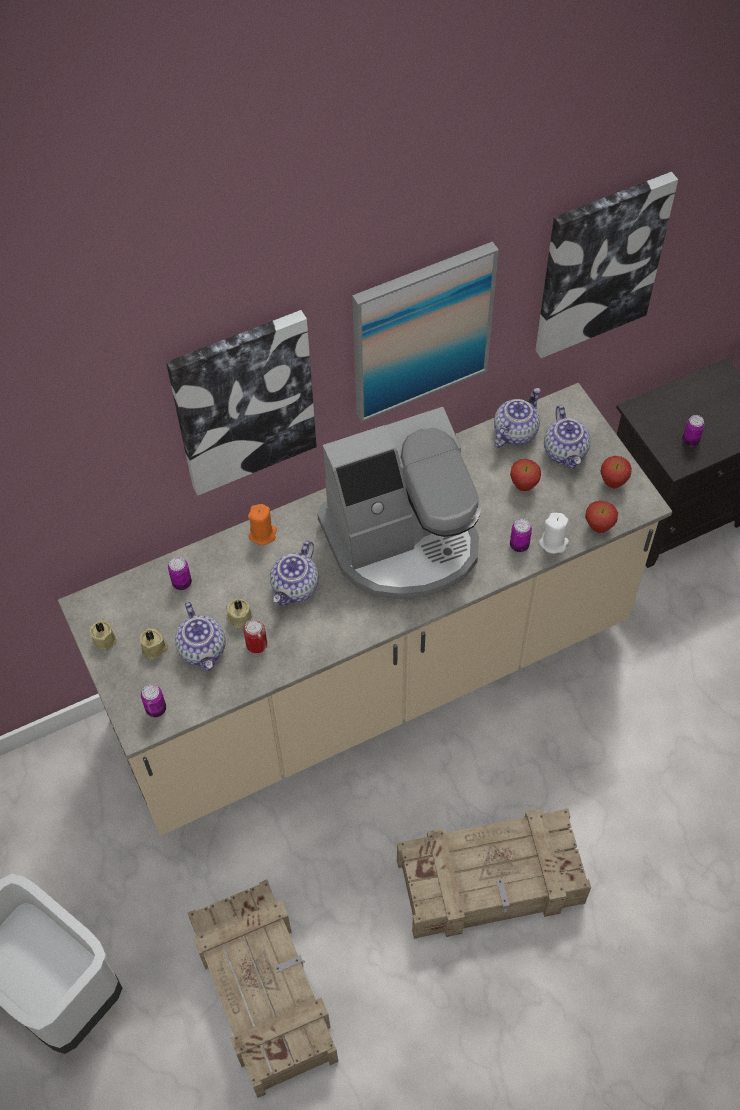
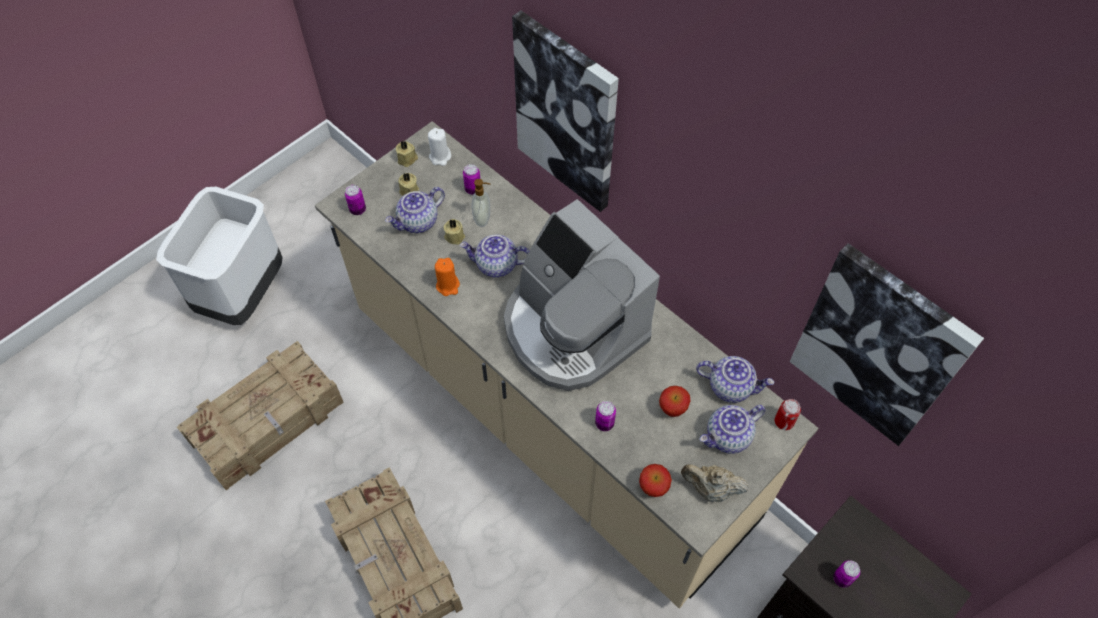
camera: 70 degrees right, 0 degrees up
can [244,619,267,653] -> can moved to [775,399,801,430]
orange candle [248,504,277,545] -> orange candle moved to [435,258,460,296]
picture [352,241,499,422] -> none
white candle [539,513,569,554] -> white candle moved to [428,128,451,166]
apple [600,456,632,489] -> beige teapot [681,465,749,502]
none -> soap dispenser [471,179,490,227]

